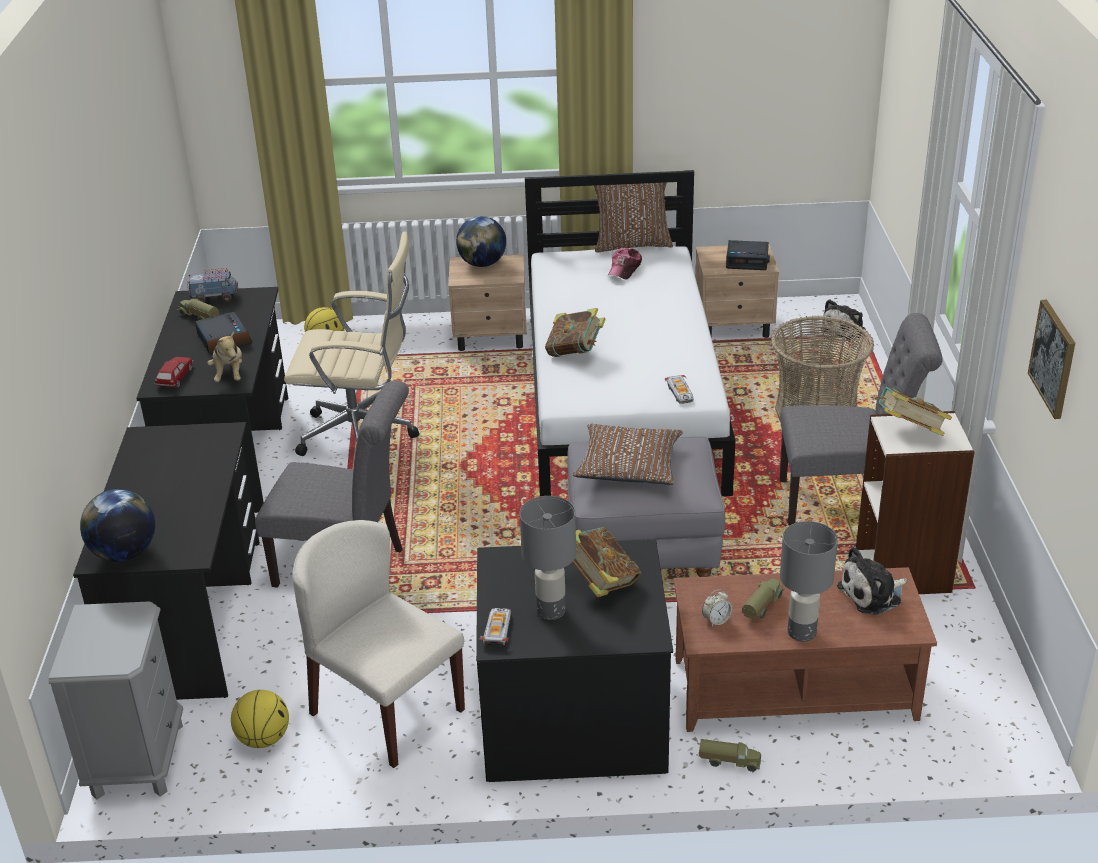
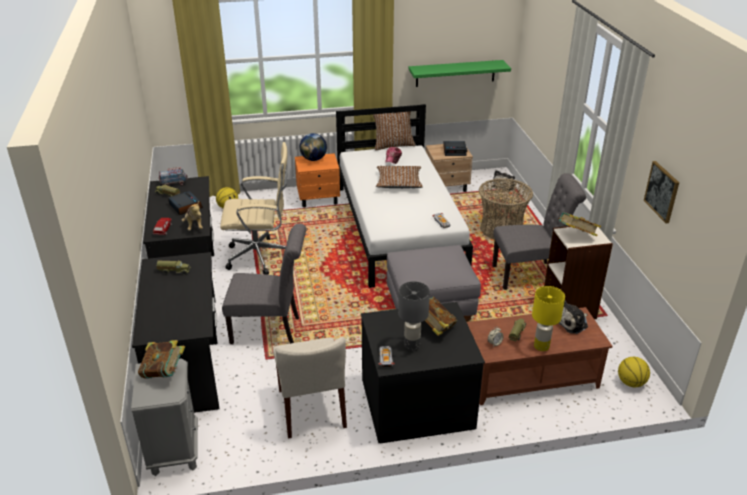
camera: 10 degrees left, 0 degrees up
globe [80,489,155,562] -> none
basketball [231,690,289,748] -> basketball moved to [618,357,650,387]
beige chair [292,520,465,768] -> beige chair turned 135 degrees counterclockwise [273,337,347,439]
beige nightstand [449,254,527,351] -> orange nightstand [295,153,340,207]
book [545,308,606,357] -> book moved to [138,340,185,379]
brown pillow [573,424,683,485] -> brown pillow moved to [376,166,423,188]
toy truck [699,739,761,772] -> toy truck moved to [157,261,191,275]
grey table lamp [780,521,838,642] -> yellow table lamp [532,286,565,351]
none -> green shelf [408,60,511,87]

